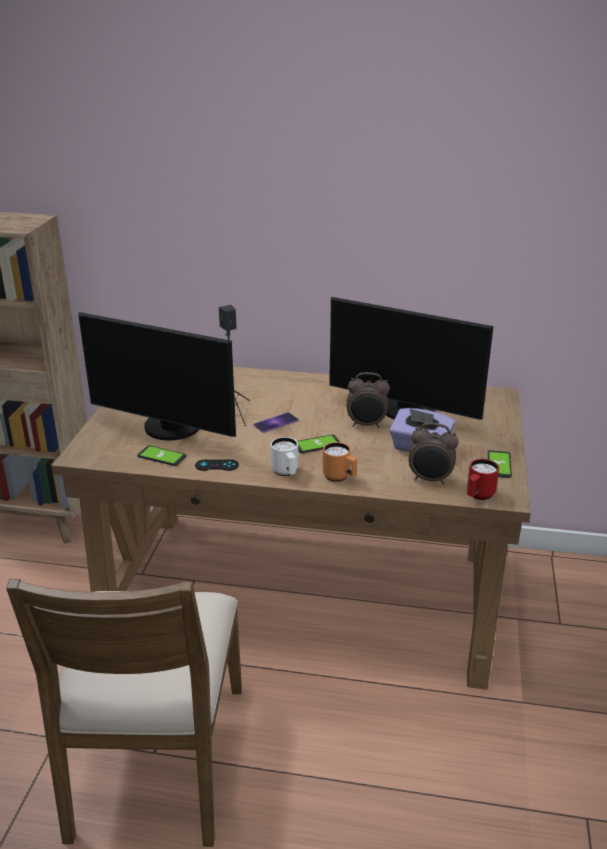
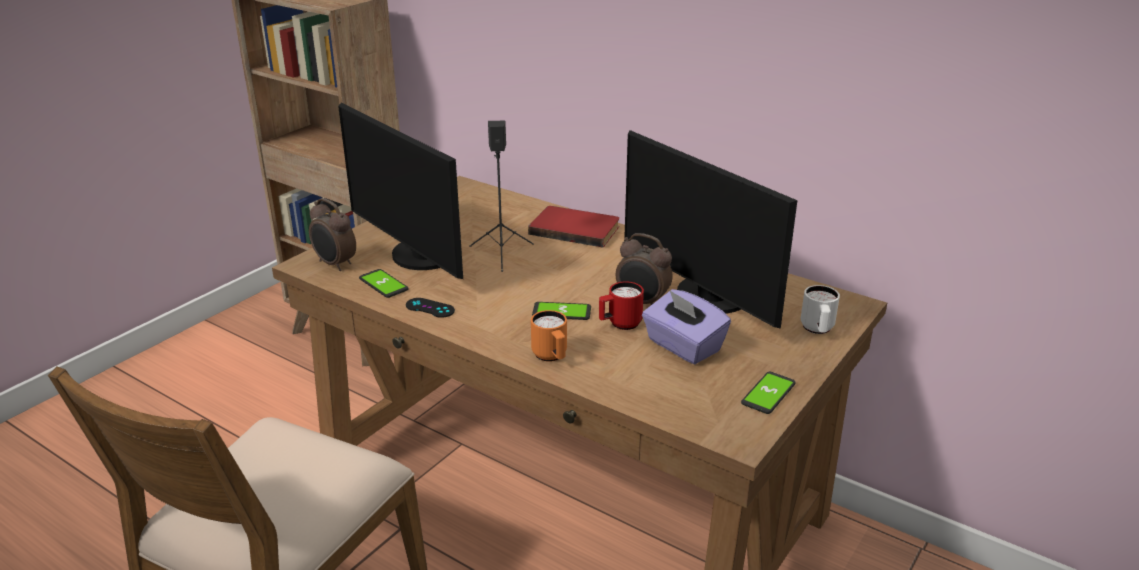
camera: 25 degrees right, 0 degrees up
phone [253,412,299,433] -> none
white mug [271,437,298,476] -> white mug moved to [801,285,840,334]
alarm clock [409,423,458,485] -> alarm clock moved to [309,198,356,271]
red mug [467,459,499,500] -> red mug moved to [599,281,644,330]
none -> red book [528,206,619,247]

